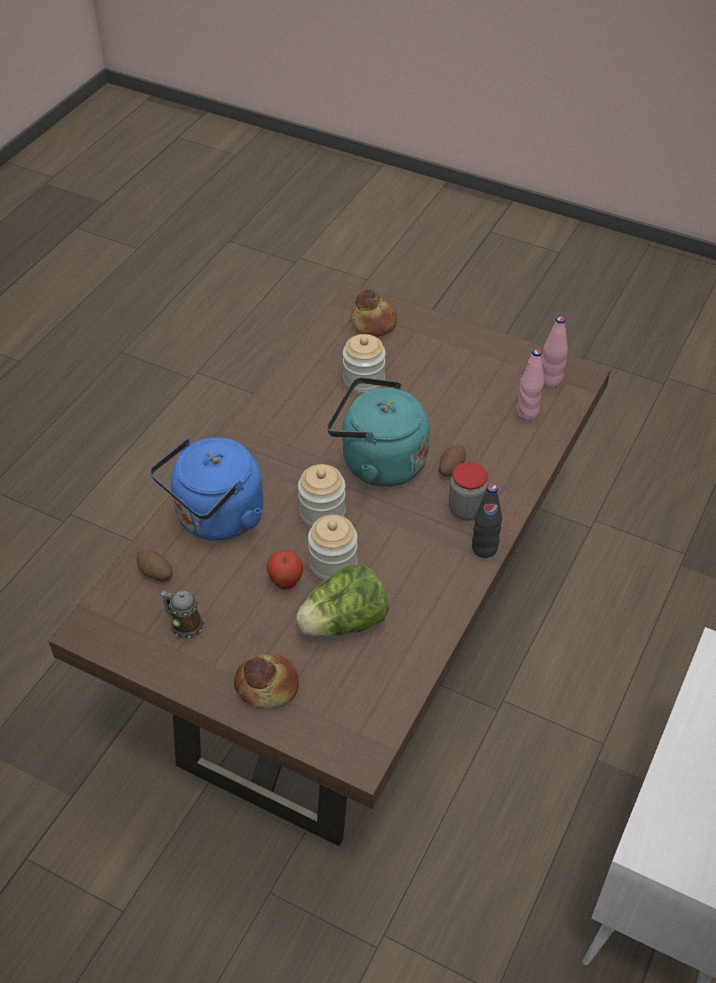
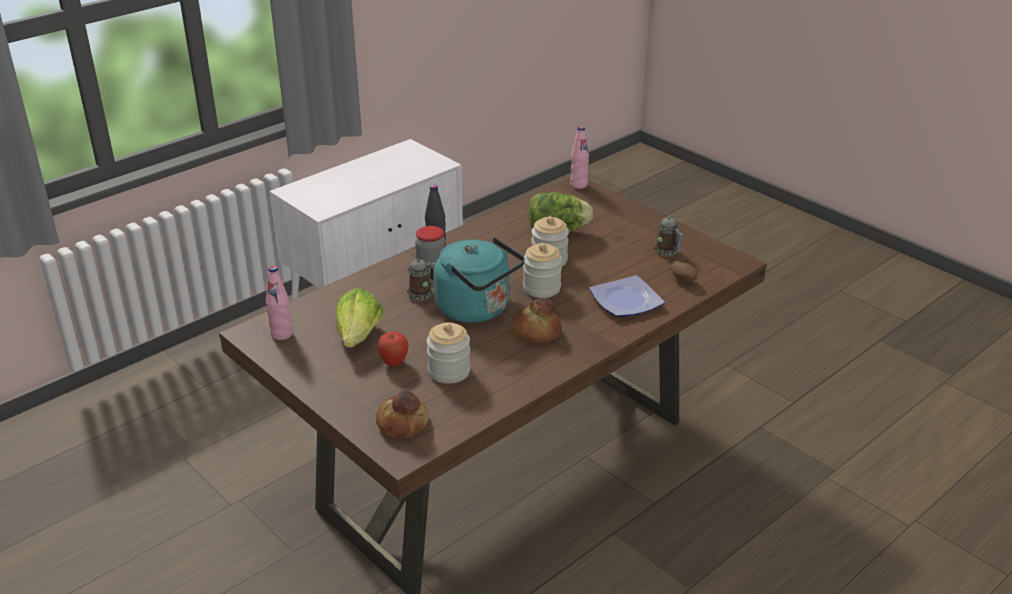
camera: 160 degrees left, 15 degrees down
blue kettle [150,438,263,541] -> plate [589,275,665,317]
bread [234,653,299,709] -> bread moved to [512,298,562,343]
apple [267,551,303,590] -> apple moved to [377,332,409,366]
potato [439,445,466,477] -> mug [407,259,436,301]
pink bottle [516,348,544,421] -> pink bottle moved to [570,126,589,189]
none -> lettuce [336,288,383,348]

